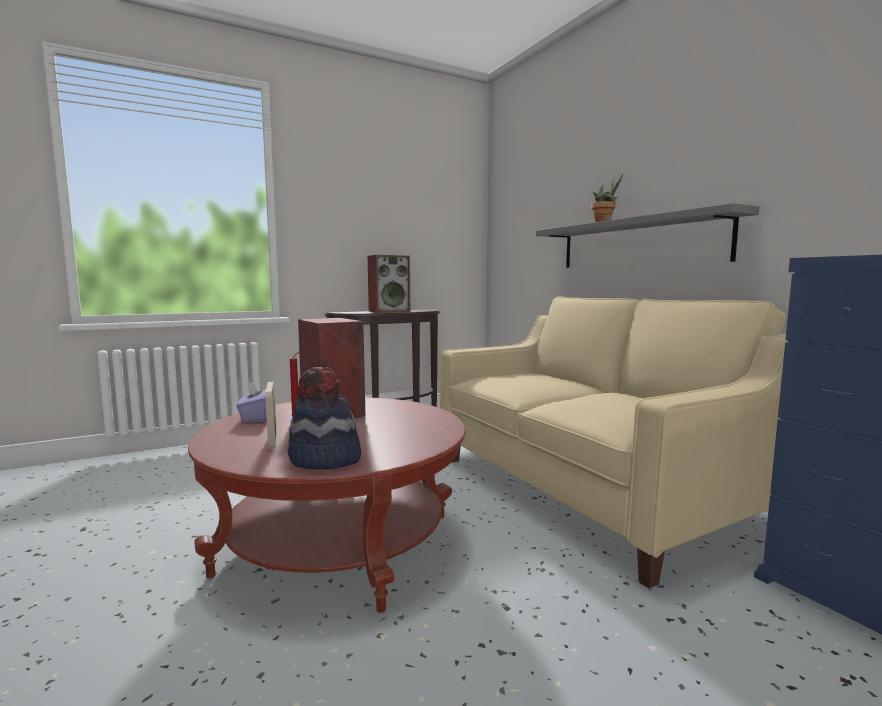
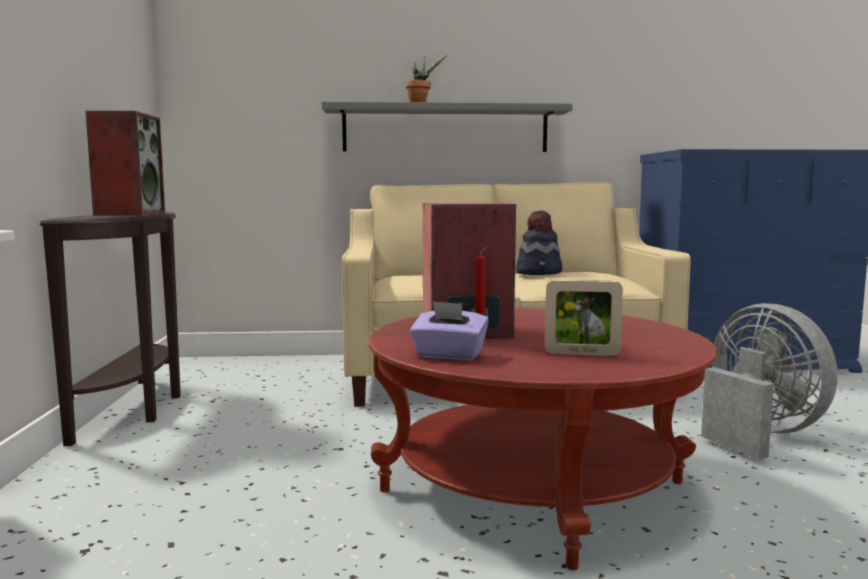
camera: 65 degrees left, 0 degrees up
hat [288,367,361,470] -> hat moved to [516,211,562,275]
none -> grey fan [701,303,838,460]

